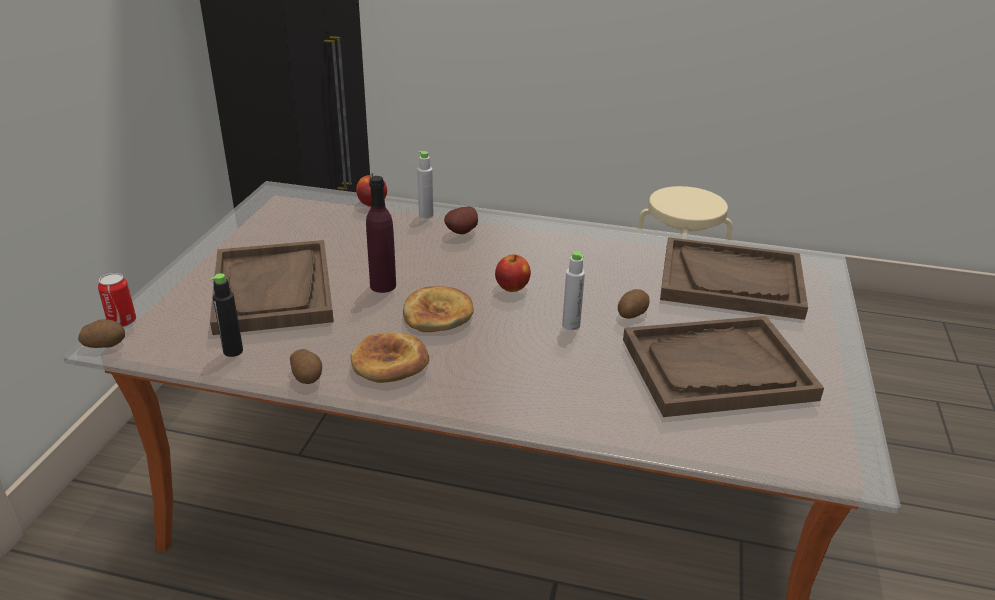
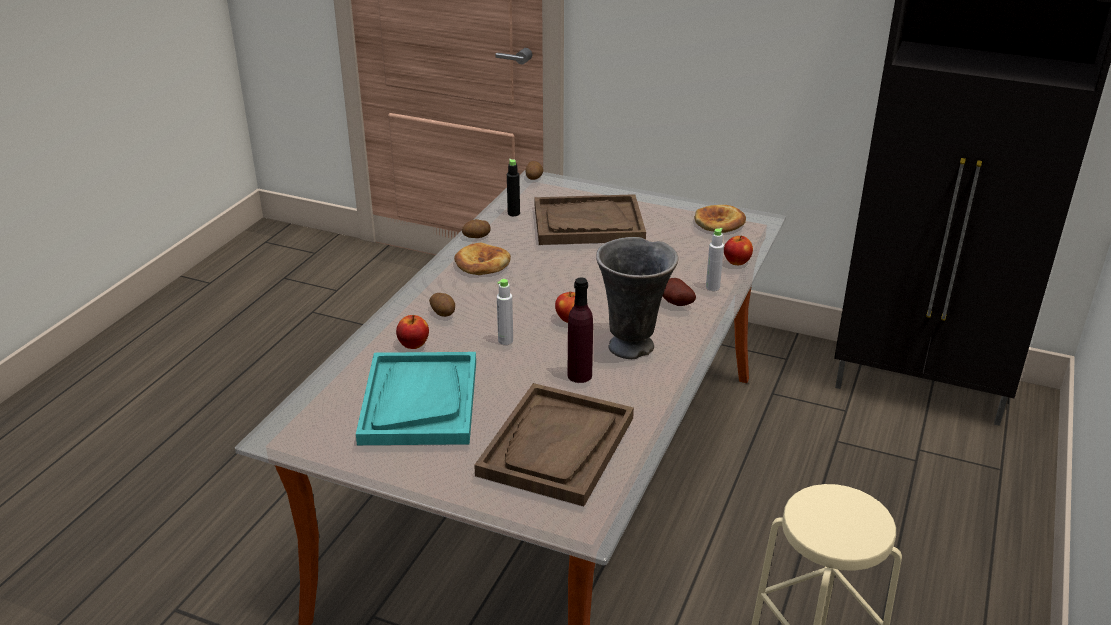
camera: 100 degrees right, 0 degrees up
can [98,273,136,327] -> none
purple bottle [366,176,396,293] -> purple bottle moved to [568,278,593,383]
bread [403,286,474,332] -> bread moved to [694,205,746,233]
potato [618,289,650,319] -> potato moved to [429,293,455,317]
brown tray [623,316,824,417] -> turquoise tray [356,352,476,445]
none -> apple [396,315,429,349]
none -> grey vase [596,237,678,359]

